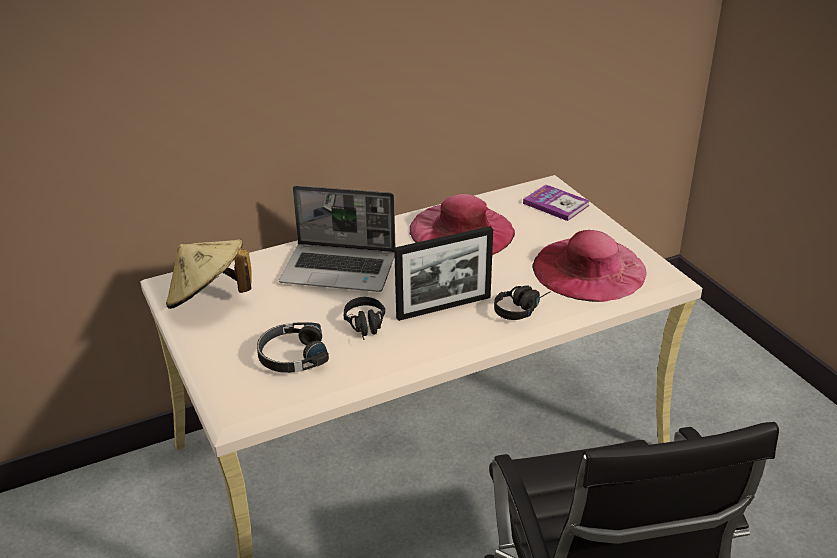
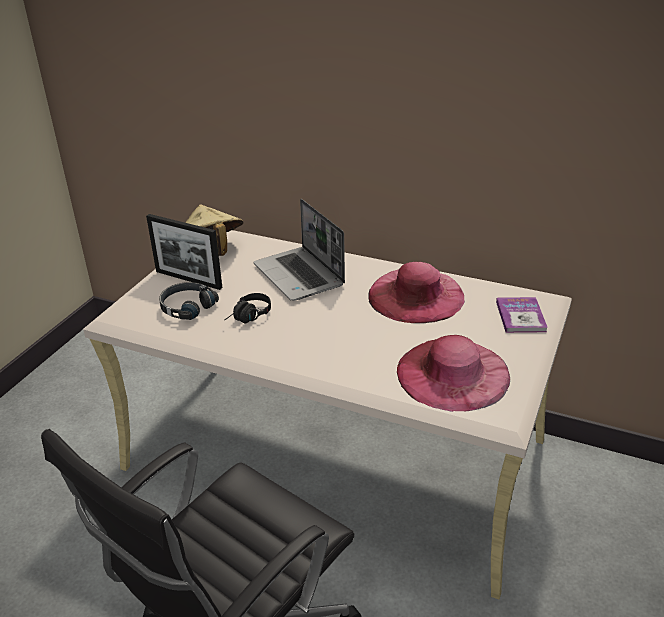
camera: 50 degrees right, 0 degrees up
picture frame [394,226,493,321] -> picture frame moved to [146,214,222,290]
black headphones [494,285,551,320] -> none

